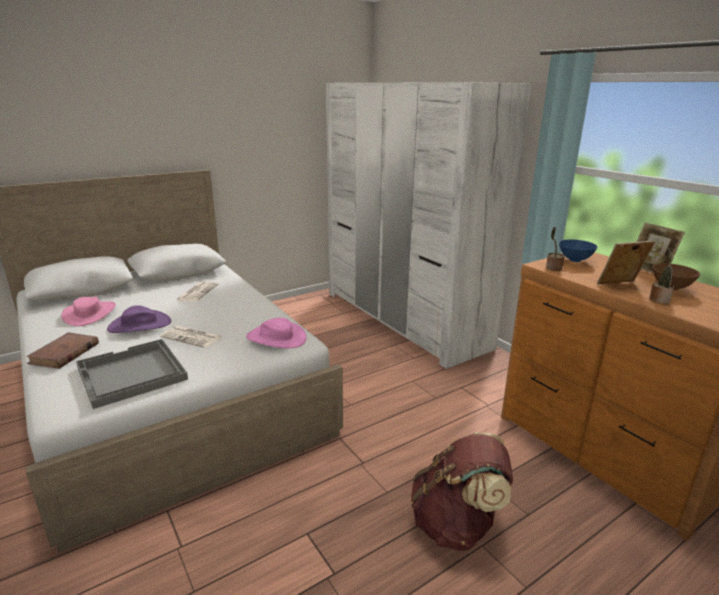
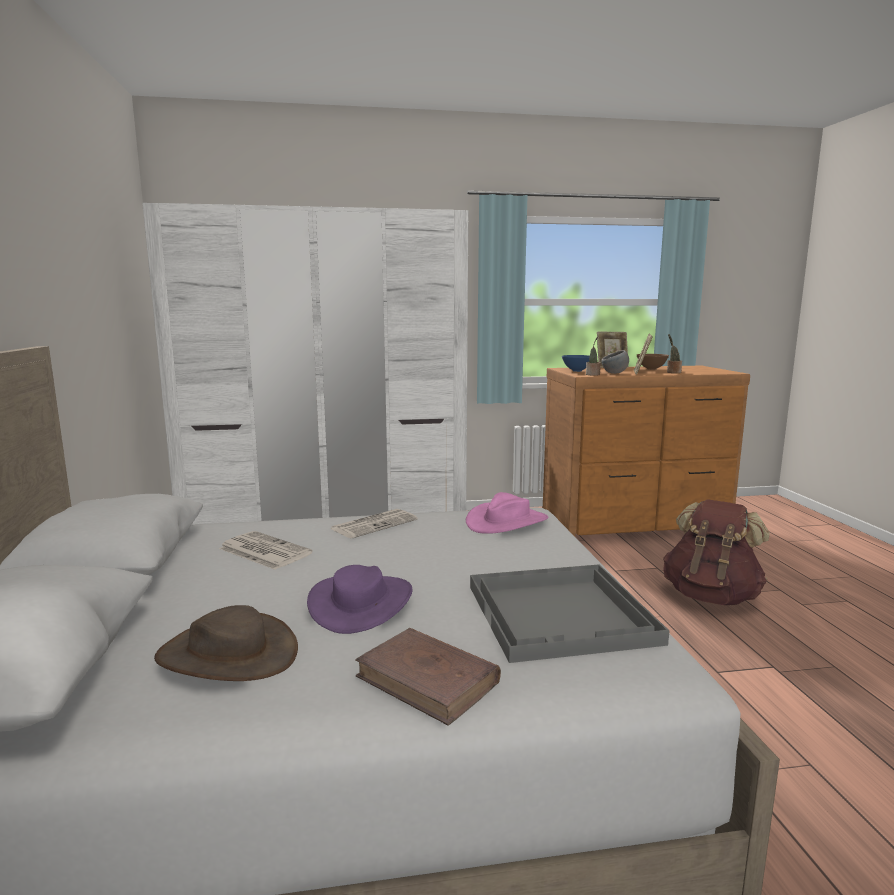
camera: 65 degrees left, 10 degrees down
pink hat [61,296,116,326] -> brown hat [154,605,298,681]
newspaper [160,326,222,348] -> newspaper moved to [330,509,418,539]
none -> grey bowl [602,350,629,374]

